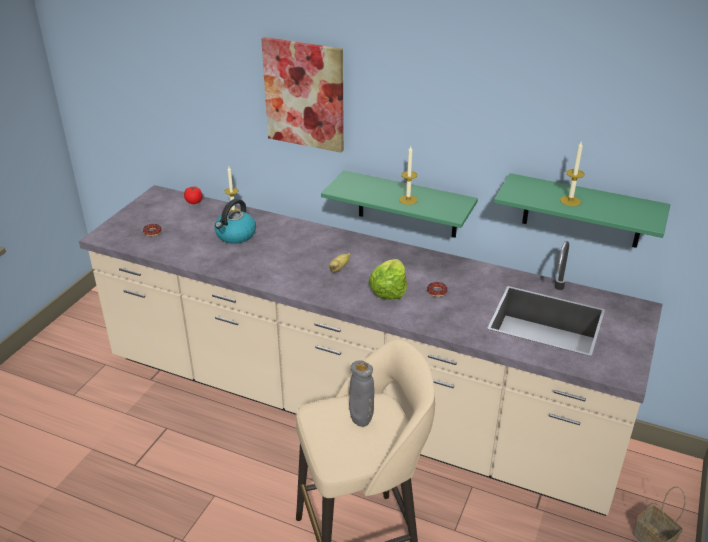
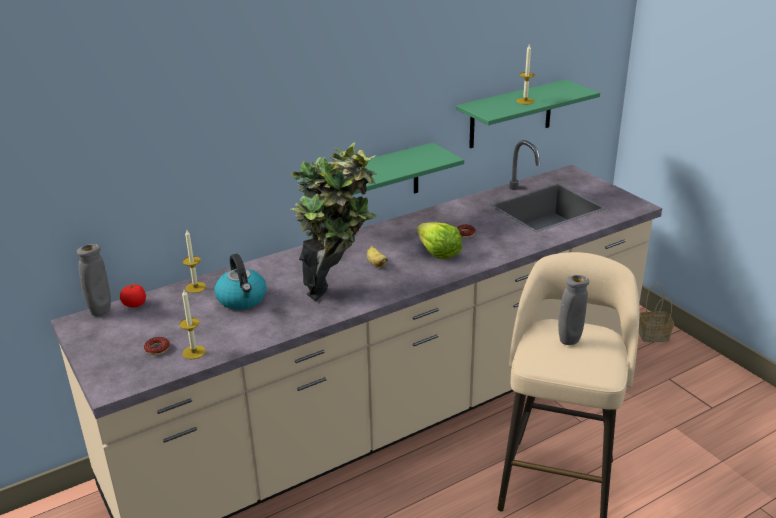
camera: 55 degrees left, 5 degrees down
picture [261,37,344,153] -> none
candle [399,146,417,205] -> candle moved to [179,290,206,359]
none -> grey vase [77,244,111,316]
none -> potted plant [291,142,377,301]

